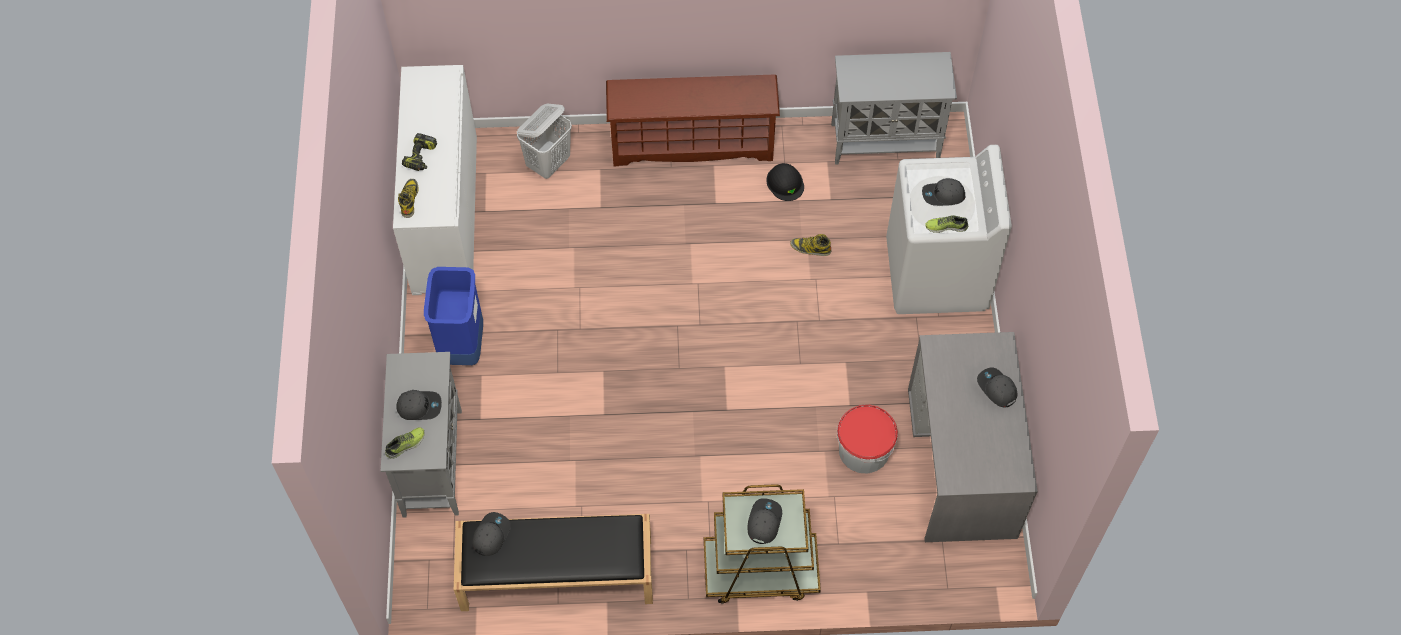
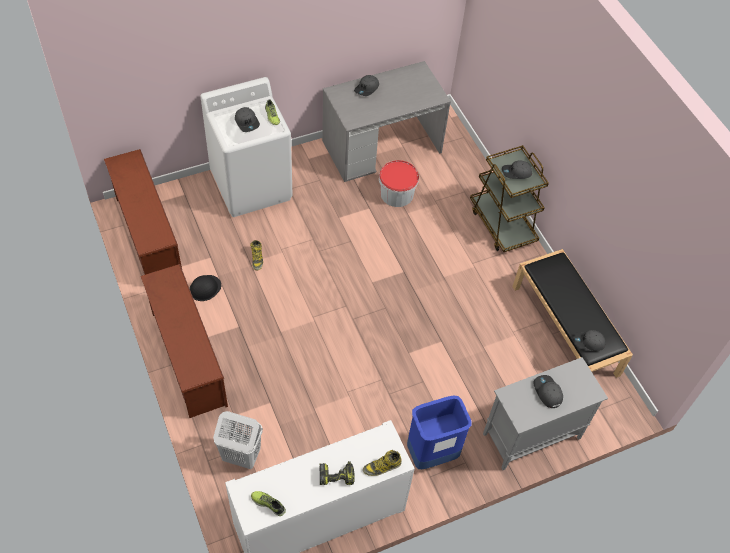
camera: 115 degrees left, 5 degrees down
shoe [385,427,425,459] -> shoe moved to [251,491,286,516]
grey cabinet [831,52,957,164] -> brown shoe rack [104,149,182,275]

